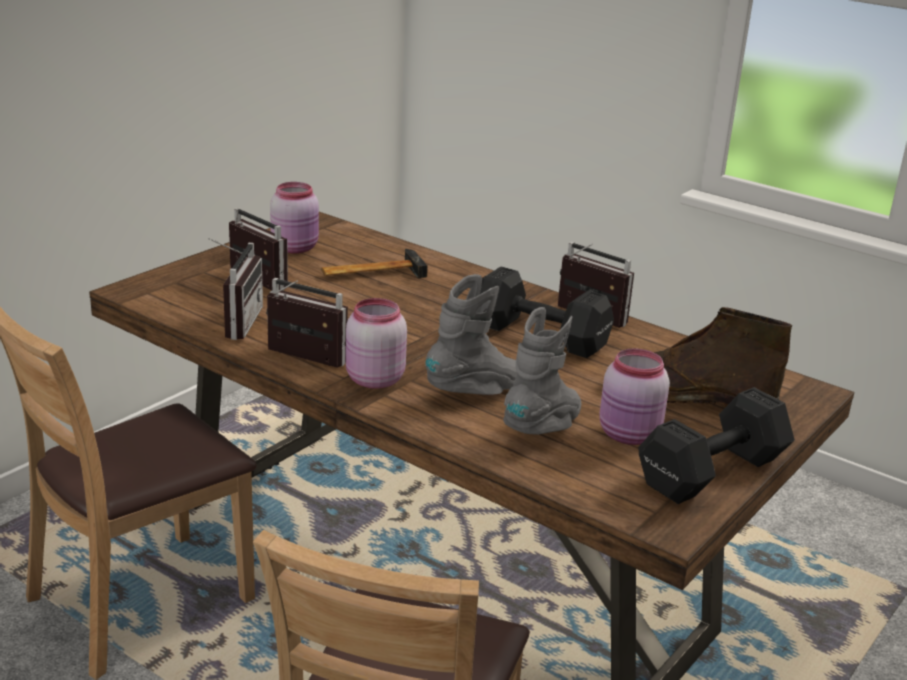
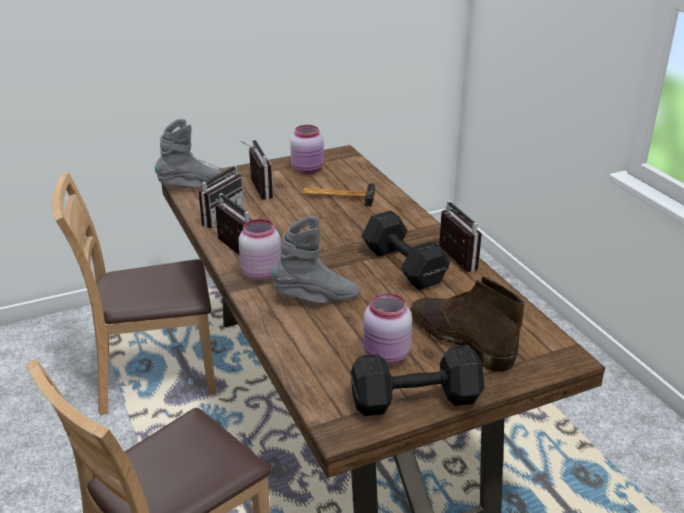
camera: 30 degrees right, 5 degrees up
grey boot [503,307,581,434] -> grey boot moved to [155,119,224,187]

